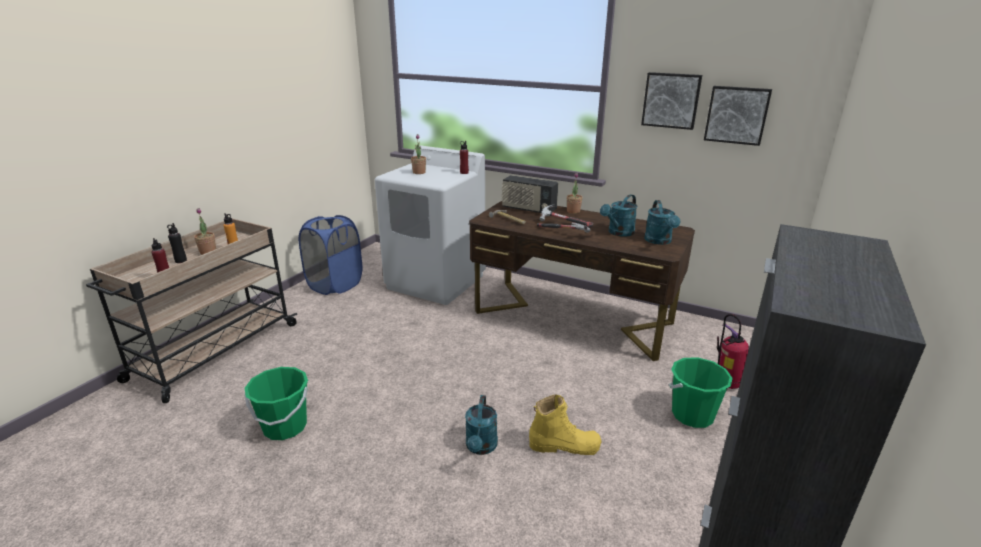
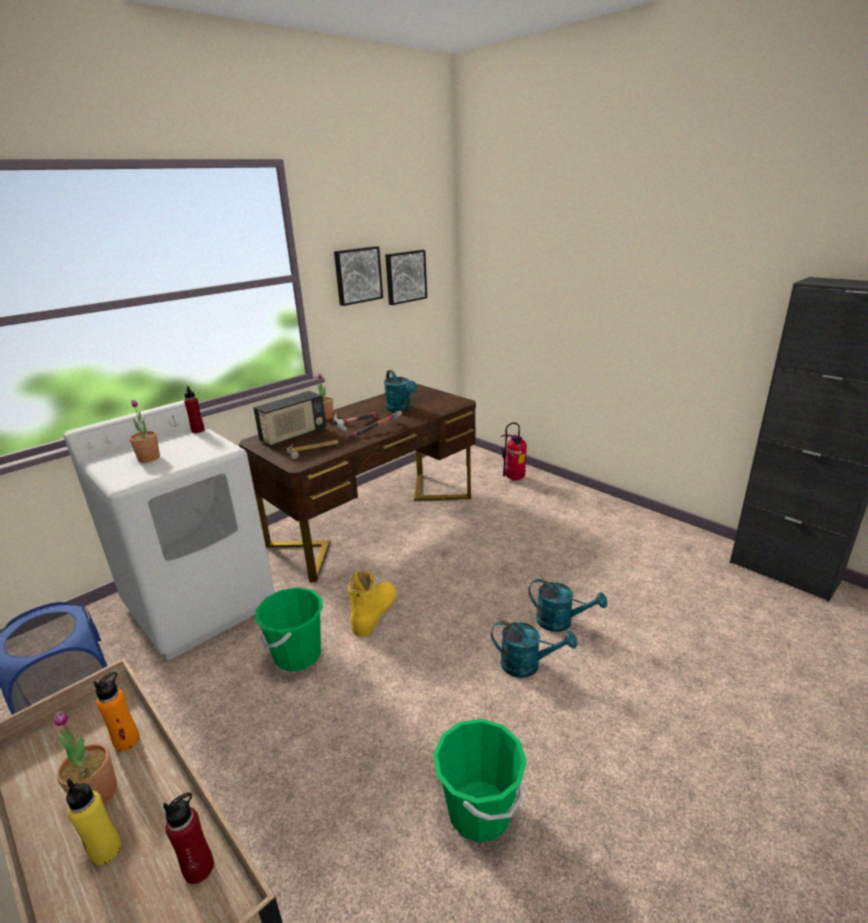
camera: 70 degrees left, 0 degrees up
black bottle [167,223,187,263] -> yellow bottle [66,779,121,865]
yellow boot [529,394,601,455] -> yellow boot moved to [348,570,396,637]
turquoise watering can [644,200,681,245] -> turquoise watering can moved to [491,621,577,678]
green bucket [669,358,733,428] -> green bucket moved to [255,587,323,671]

